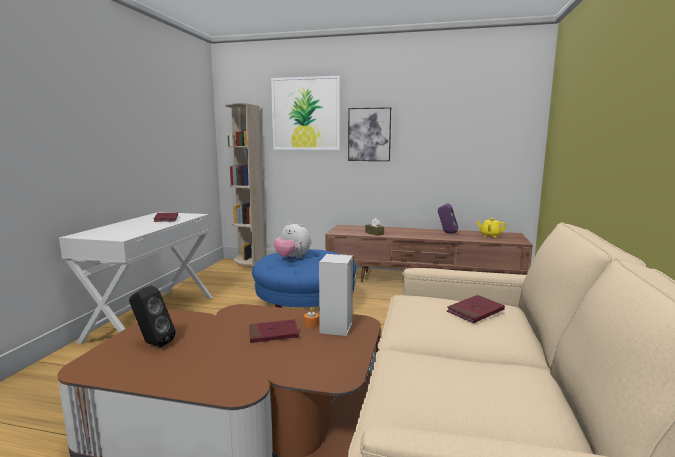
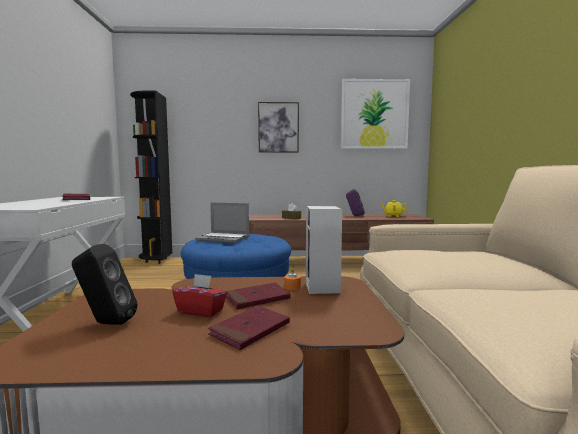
camera: 15 degrees left, 5 degrees down
beige bookcase [225,103,265,268] -> black bookcase [130,90,172,264]
picture [271,76,340,150] -> picture moved to [341,79,410,149]
plush toy [274,222,311,258] -> laptop [195,202,249,243]
red book [447,295,505,323] -> red book moved to [208,305,290,350]
none -> red tissue box [172,274,227,317]

